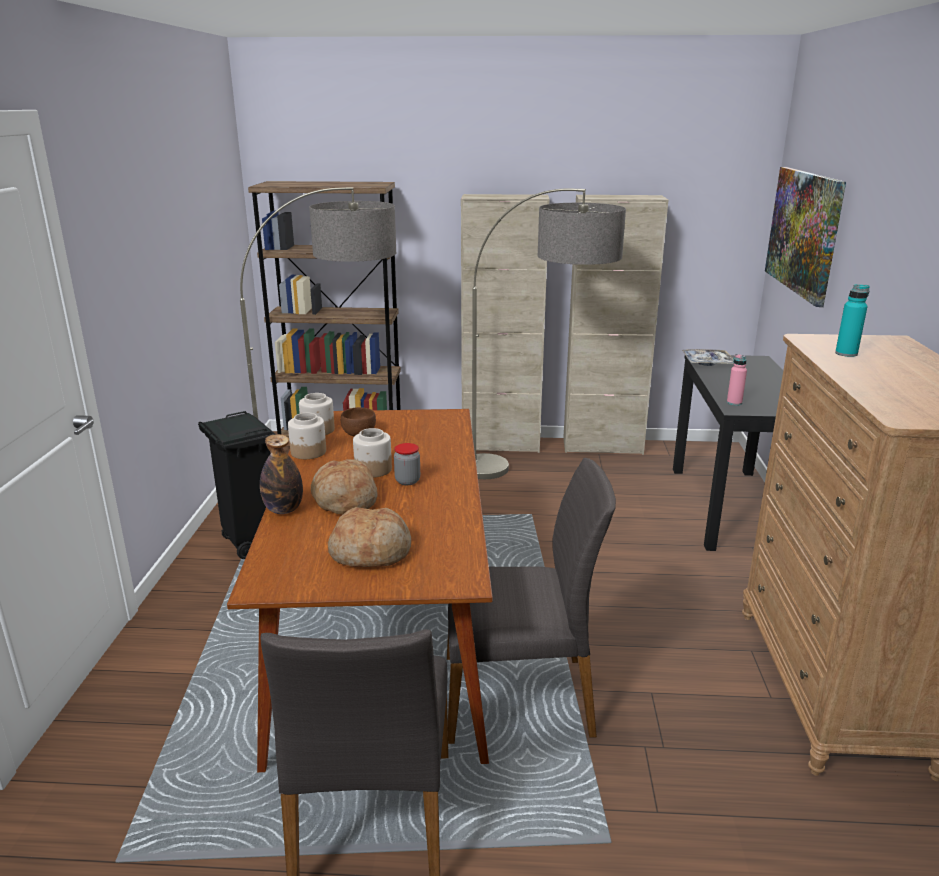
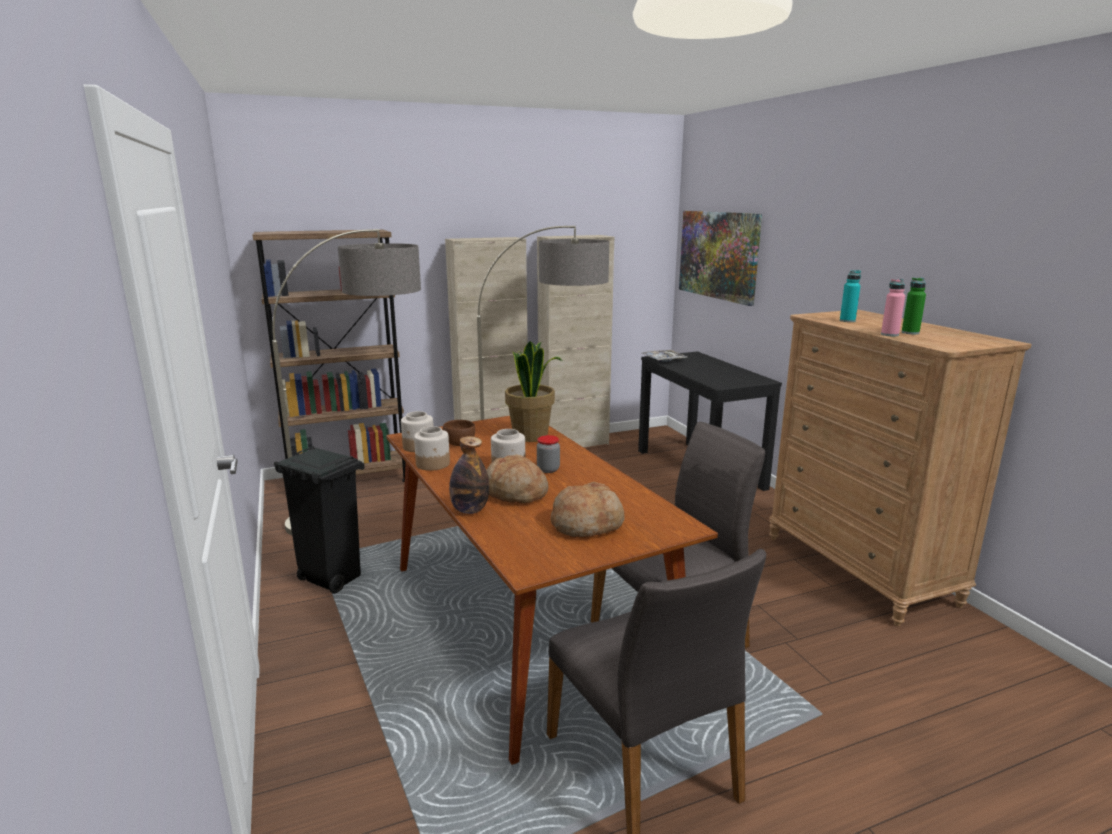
camera: 25 degrees left, 5 degrees down
pink bottle [727,354,747,406] -> pink bottle moved to [881,279,905,336]
none -> potted plant [505,341,563,442]
none -> green bottle [902,278,926,334]

